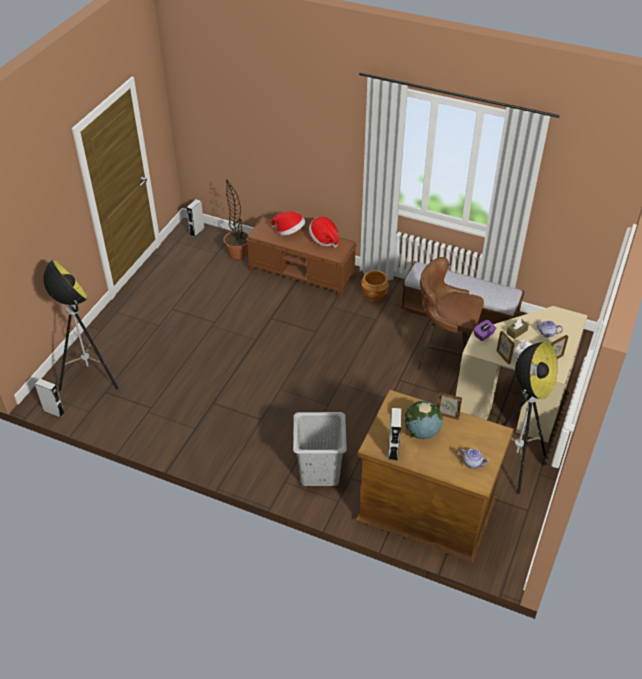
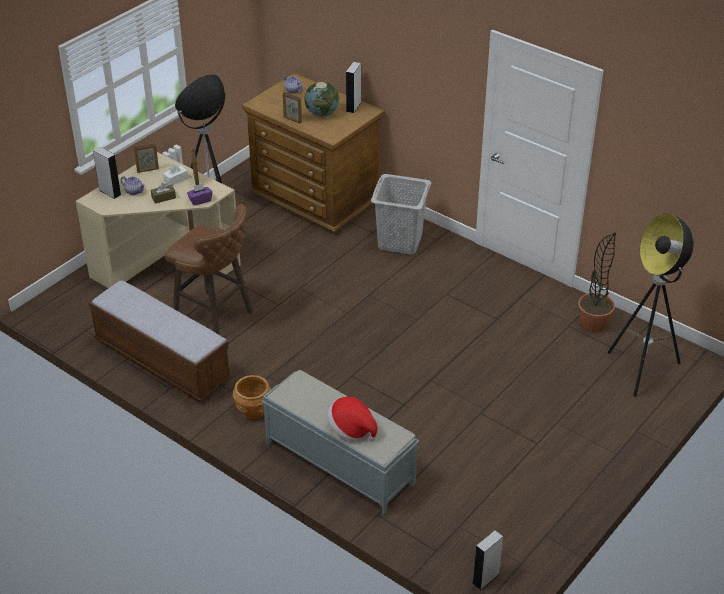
camera: 165 degrees left, 5 degrees down
grey speaker [35,378,65,418] -> grey speaker moved to [93,147,121,199]
potted plant [224,179,248,260] -> potted plant moved to [578,232,616,332]
brown bench [246,216,357,298] -> grey bench [261,370,419,515]
hat [309,217,339,248] -> none

